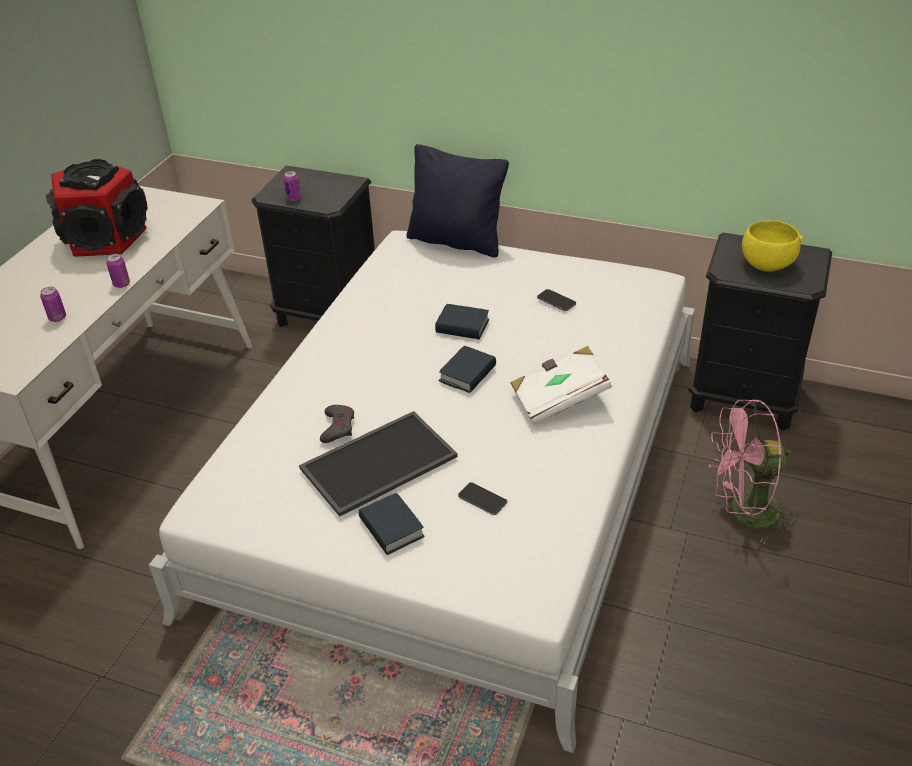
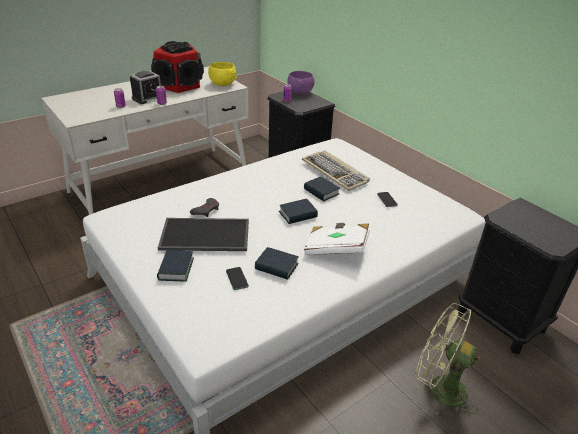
camera: 30 degrees right, 5 degrees down
black pillow [407,144,509,257] -> none
pink fan [709,399,799,543] -> green fan [415,303,480,420]
yellow bowl [742,220,803,272] -> yellow bowl moved to [208,62,237,86]
none -> alarm clock [130,70,161,104]
none -> book [255,247,299,280]
none -> purple bowl [287,71,315,95]
none -> keyboard [302,150,370,191]

